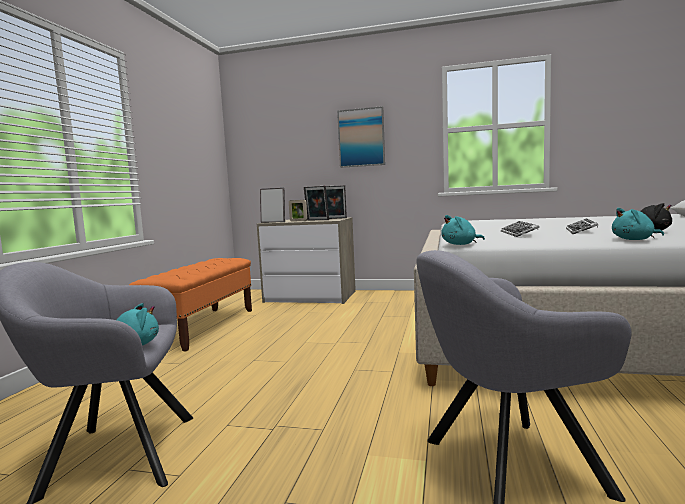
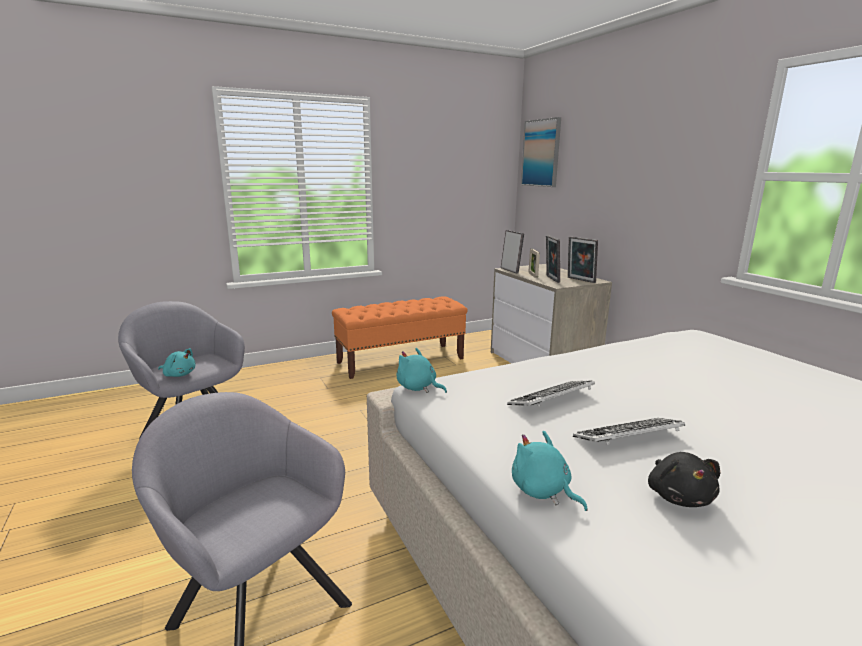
camera: 50 degrees right, 10 degrees up
picture [337,106,385,168] -> picture moved to [521,117,561,187]

